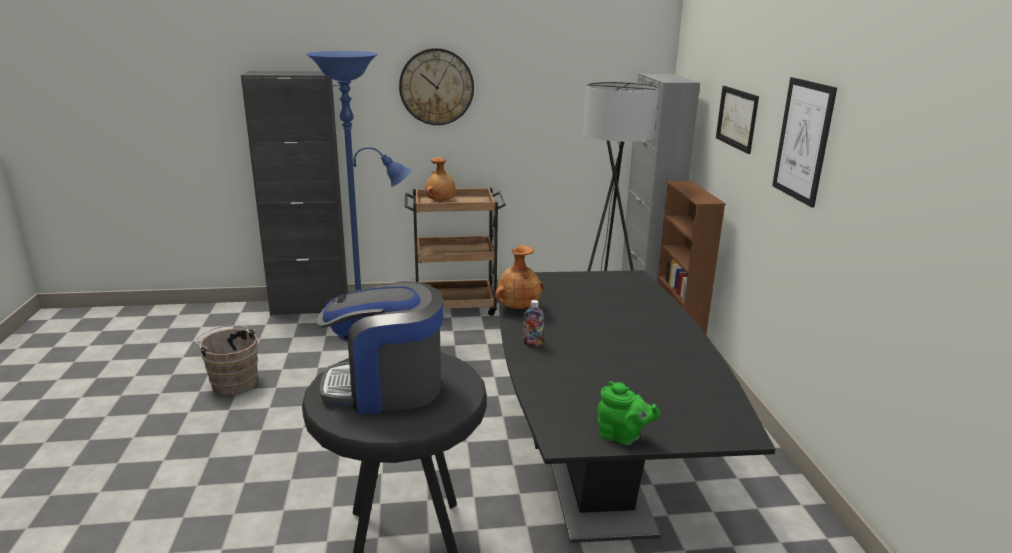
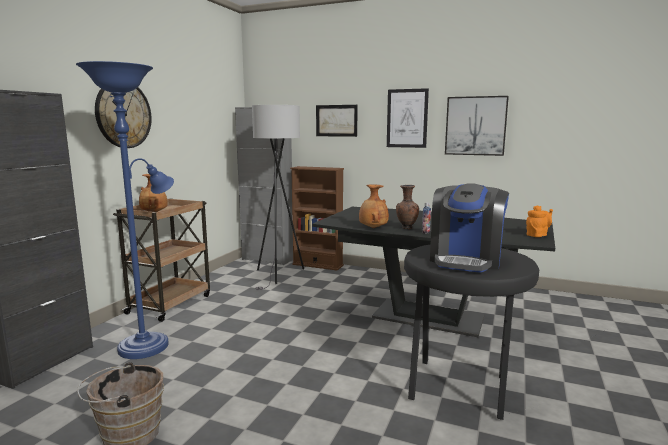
camera: 60 degrees left, 10 degrees down
green teapot [598,381,661,445] -> orange teapot [526,205,553,237]
none -> brown vase [396,185,419,229]
none -> picture [445,96,509,156]

